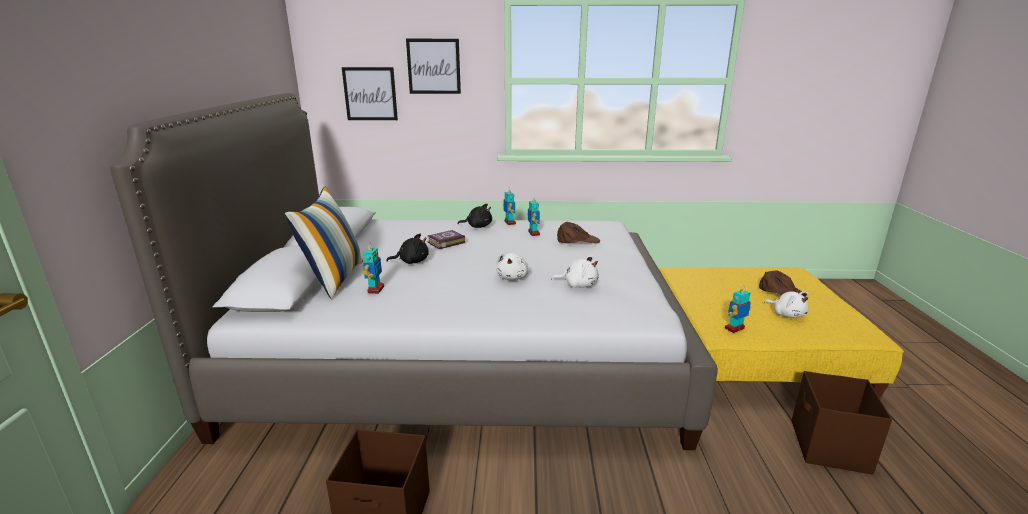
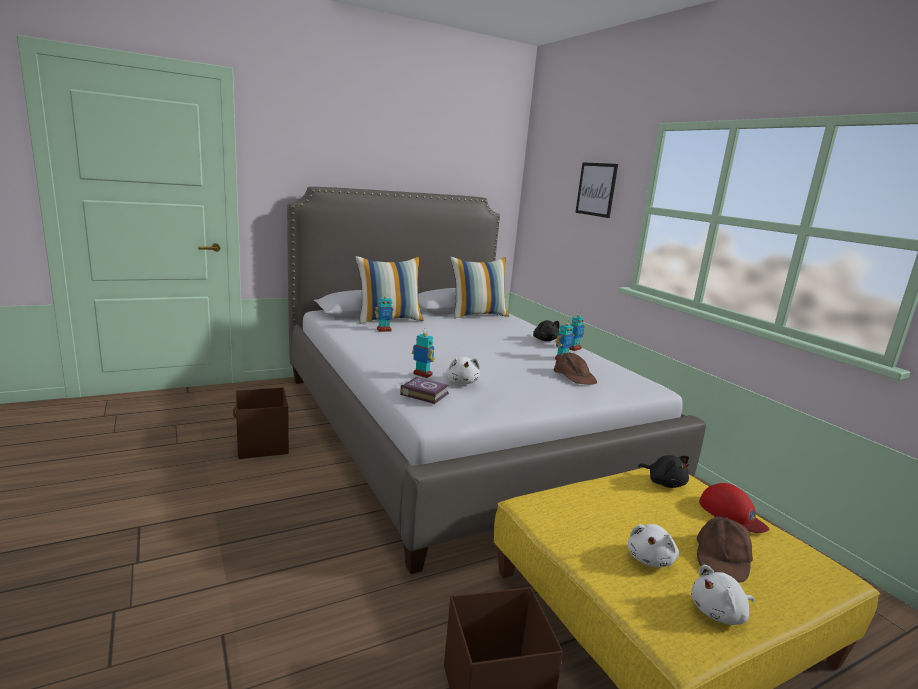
camera: 60 degrees right, 5 degrees down
picture [342,67,398,120] -> none
black plush toy [386,234,429,264] -> black plush toy moved to [638,455,689,488]
book [427,230,465,249] -> book moved to [400,377,450,404]
white plush toy [496,253,530,280] -> white plush toy moved to [691,565,754,625]
toy robot [725,288,751,333] -> toy robot moved to [412,328,435,378]
none -> pillow [450,257,509,319]
none -> red cap [699,483,769,533]

